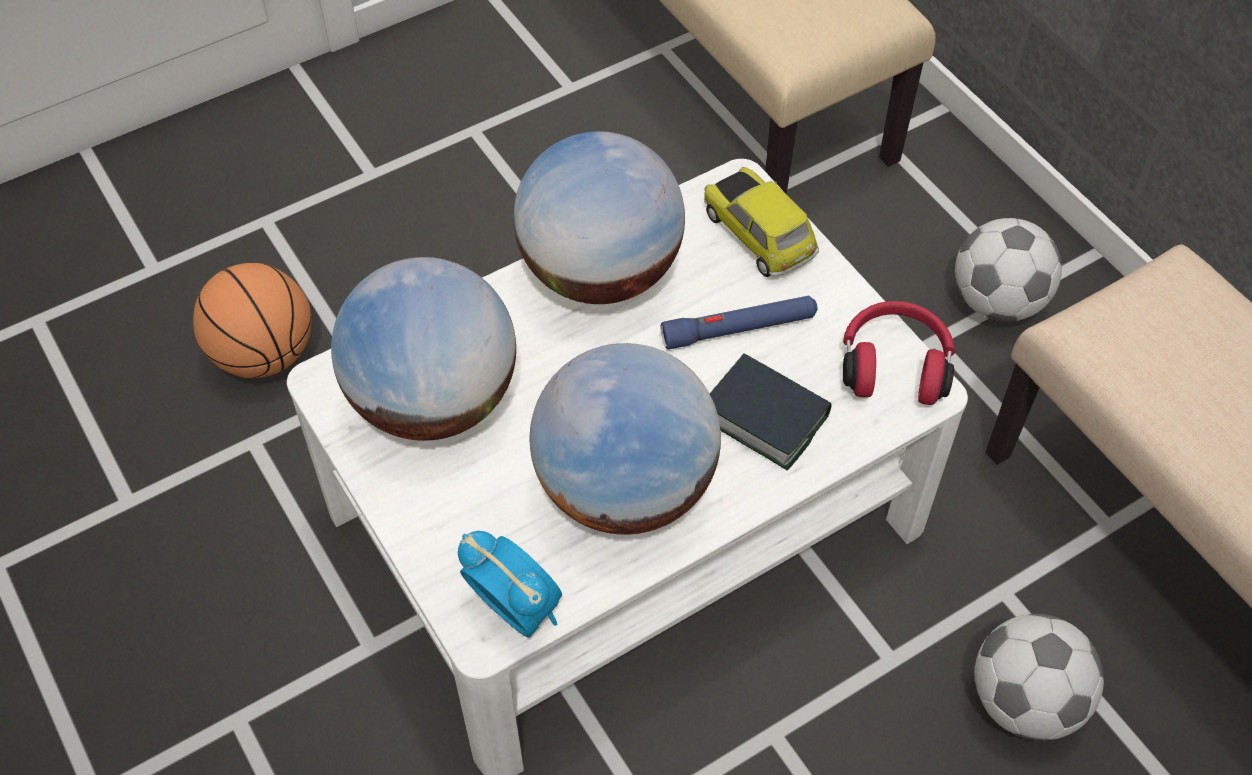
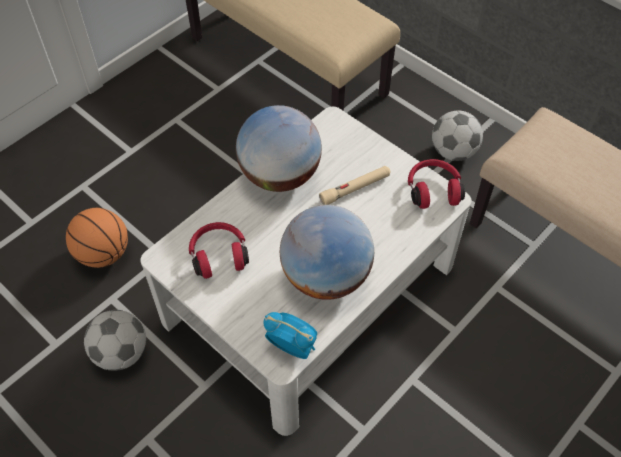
camera: 15 degrees left, 0 degrees up
globe [331,257,516,441] -> red headphones [189,222,249,279]
blue flashlight [661,296,817,350] -> beige flashlight [319,166,390,205]
toy car [704,167,819,277] -> none
book [710,353,832,470] -> none
football [975,614,1104,741] -> football moved to [84,310,146,371]

